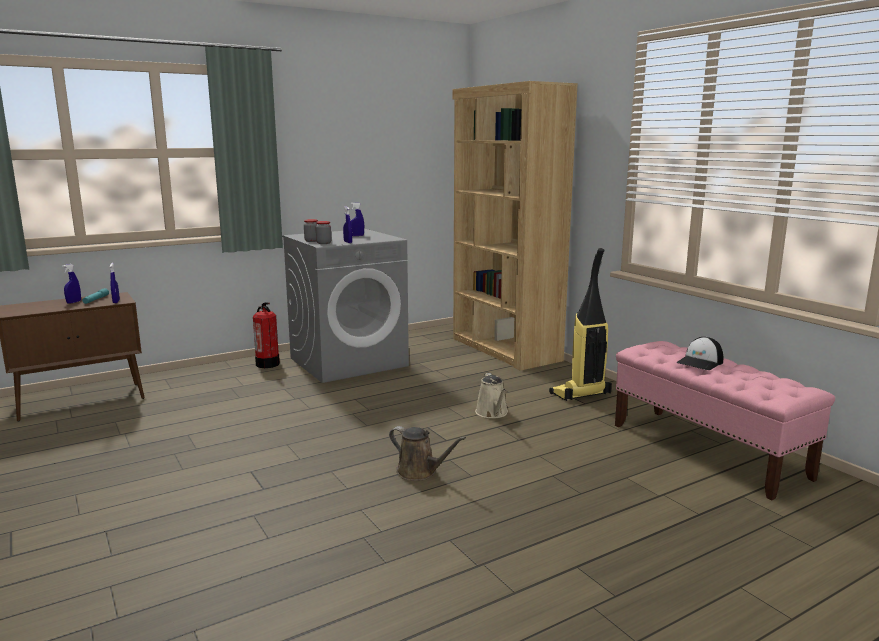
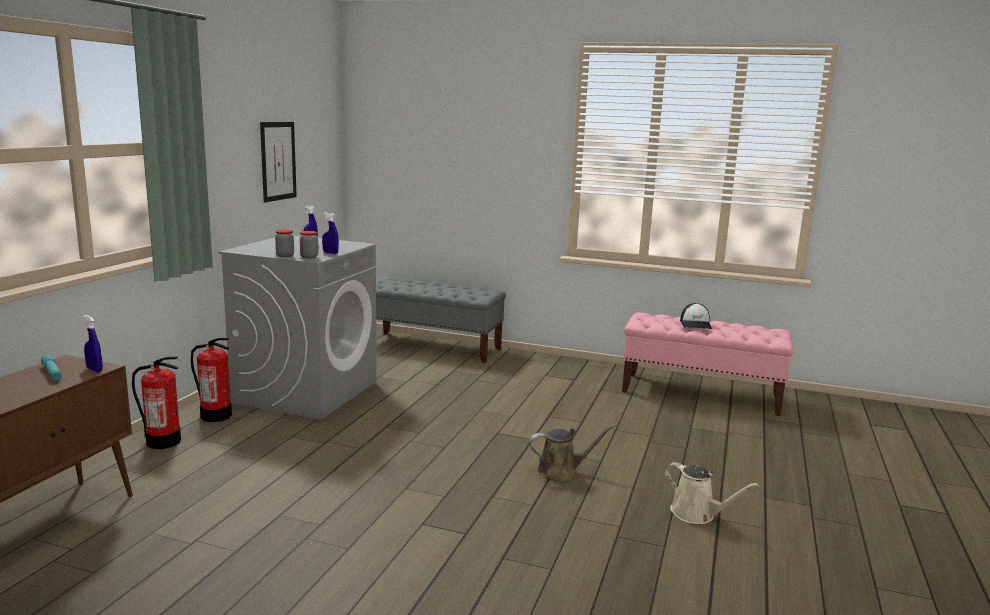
camera: 40 degrees left, 0 degrees up
blue spray bottle [63,264,81,304] -> none
brown bookcase [453,81,578,371] -> grey bench [376,277,506,363]
beige watering can [475,373,508,418] -> beige watering can moved to [665,462,759,524]
vacuum cleaner [549,248,612,401] -> none
none -> fire extinguisher [132,356,181,449]
none -> picture [260,122,297,203]

